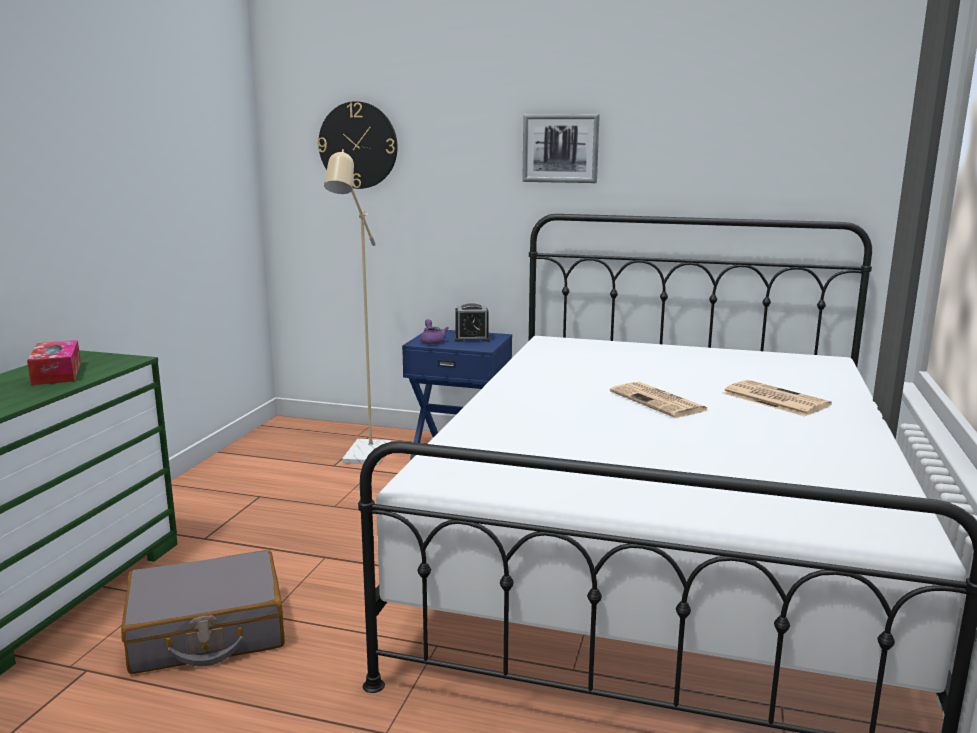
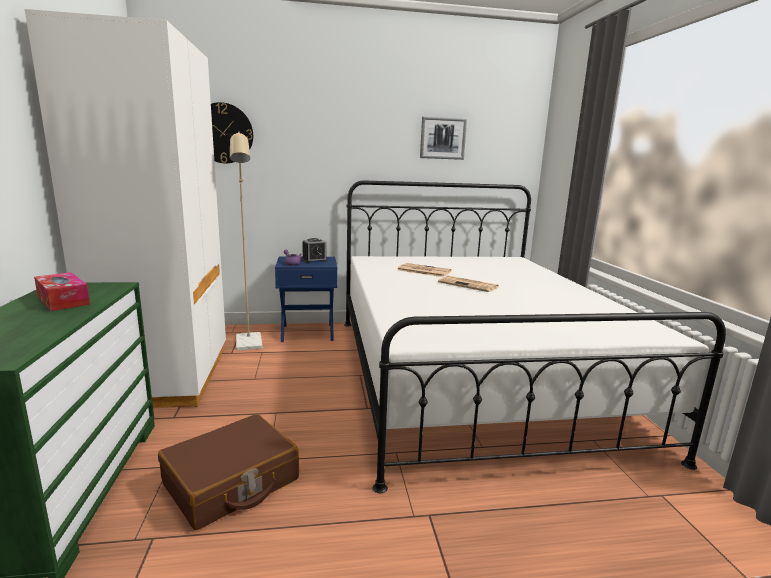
camera: 25 degrees left, 0 degrees up
grey suitcase [121,550,285,674] -> brown suitcase [158,414,299,530]
picture [522,114,600,183] -> picture moved to [420,116,467,160]
newspaper [723,380,832,416] -> newspaper moved to [398,263,452,277]
none -> white wardrobe [25,9,226,408]

